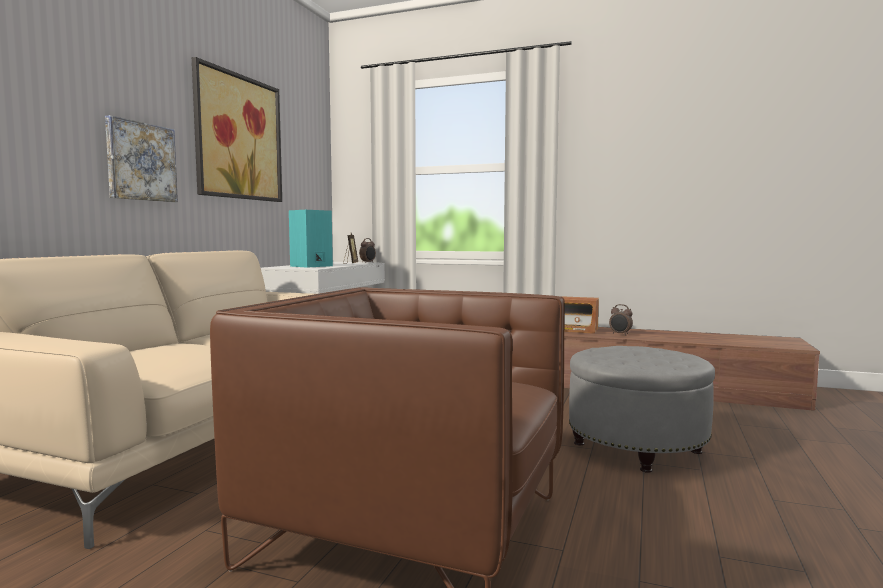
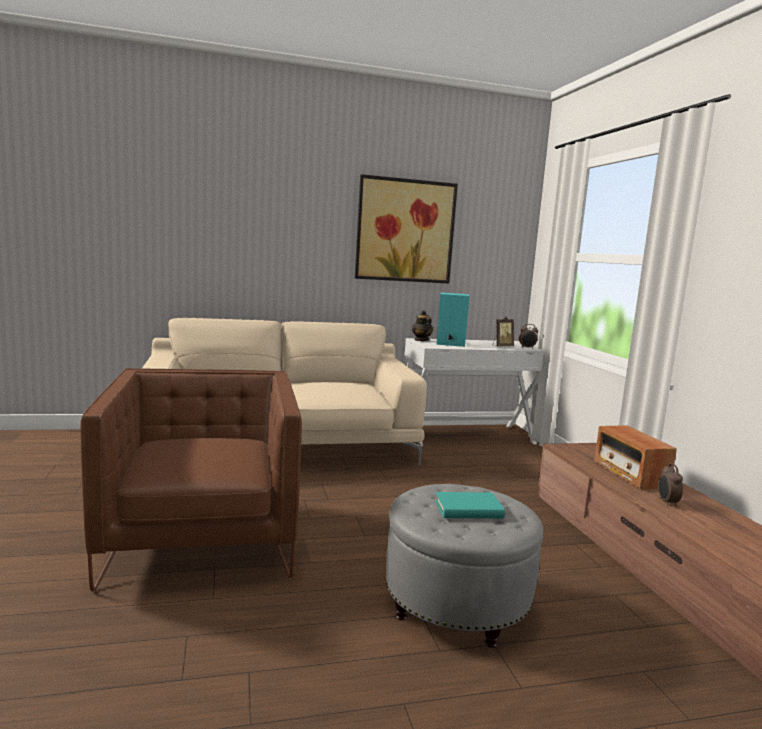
camera: 55 degrees right, 5 degrees up
picture [105,115,178,202] -> none
none -> teapot [412,310,433,341]
none -> turquoise book [435,492,505,518]

